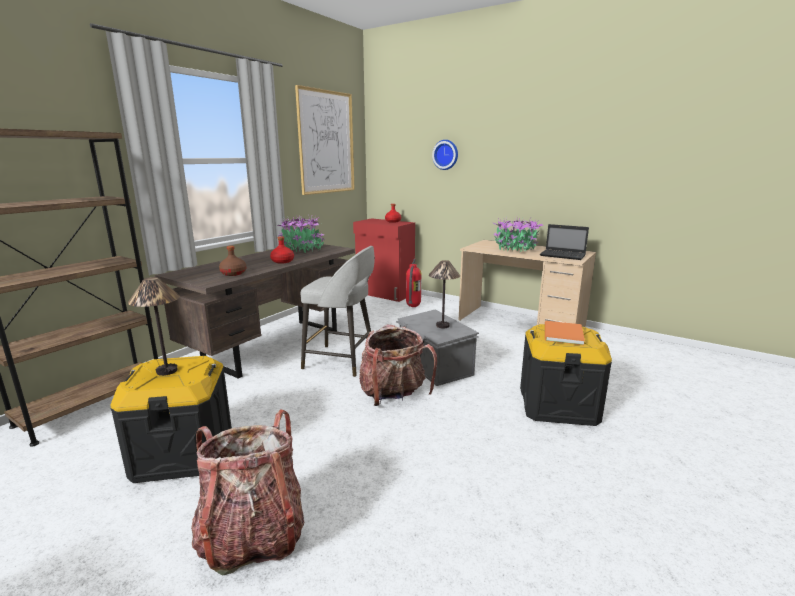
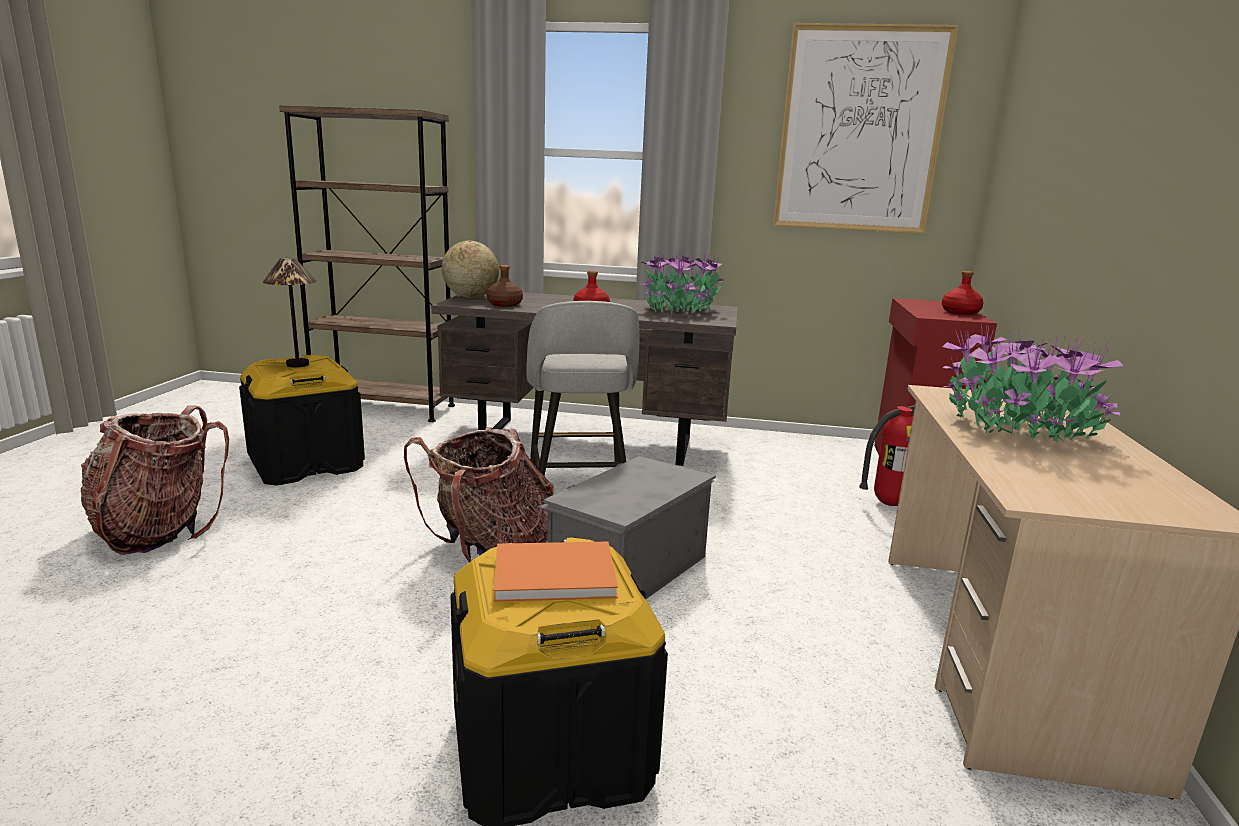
camera: 65 degrees right, 0 degrees up
table lamp [429,260,460,328] -> none
wall clock [432,140,458,170] -> none
laptop [540,224,589,260] -> none
none -> globe [442,241,499,298]

